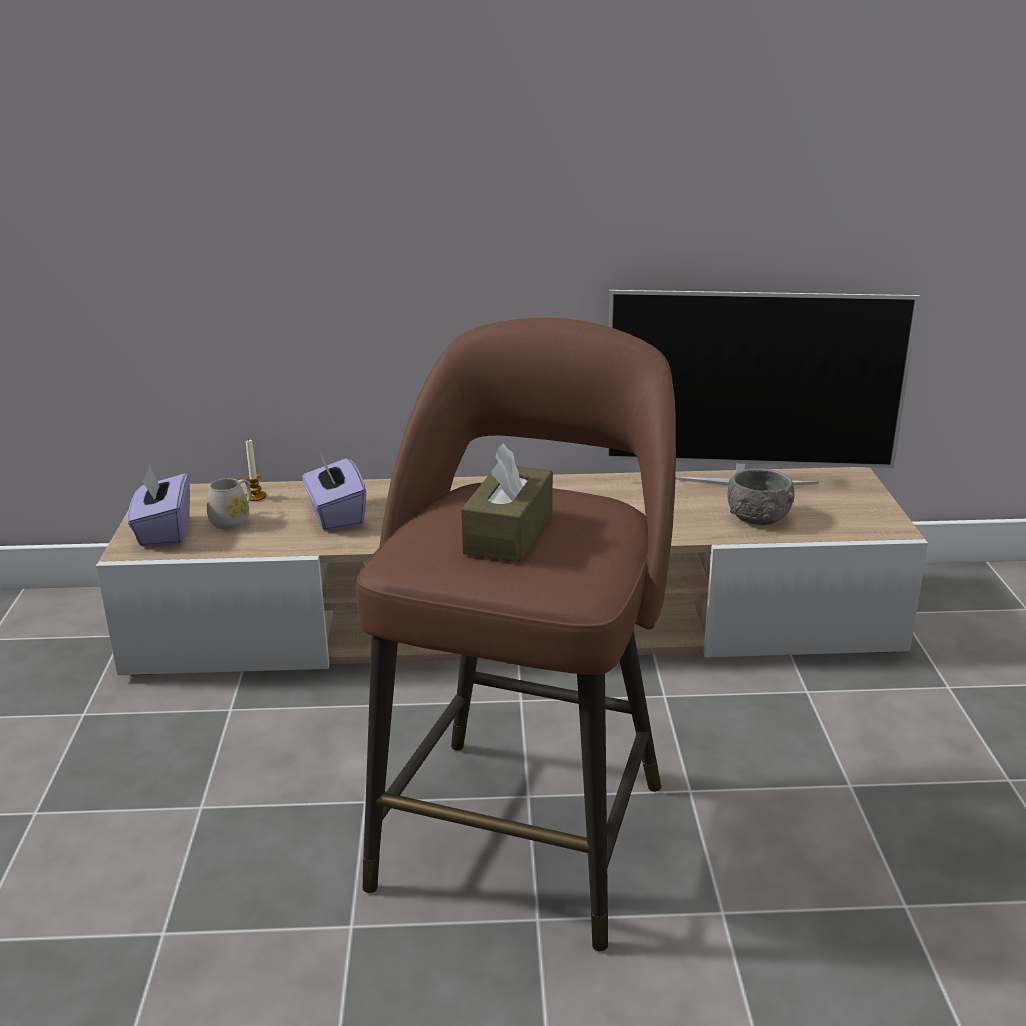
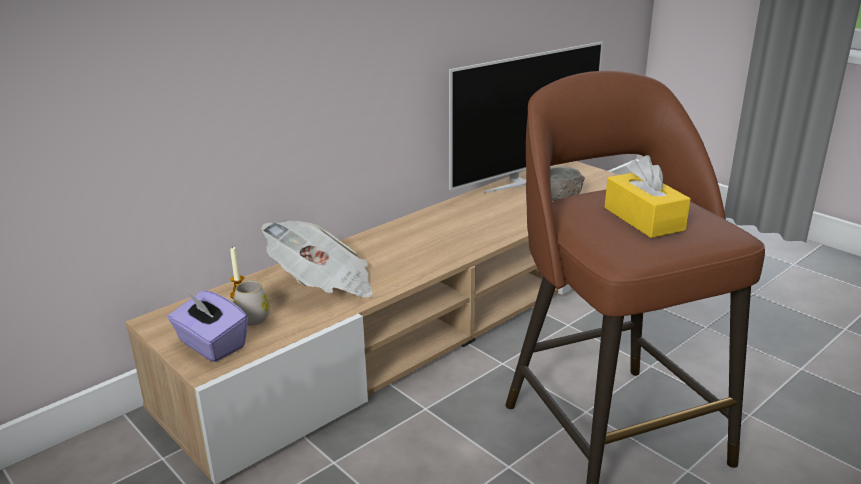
camera: 40 degrees left, 0 degrees up
purple tissue box [302,452,366,531] -> newspaper [261,221,373,297]
brown tissue box [461,443,553,562] -> yellow tissue box [605,155,691,238]

